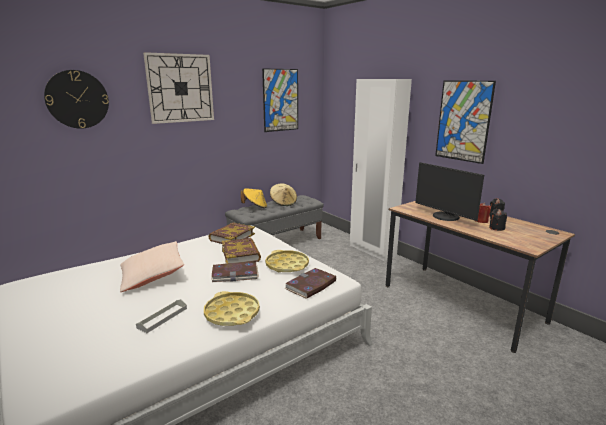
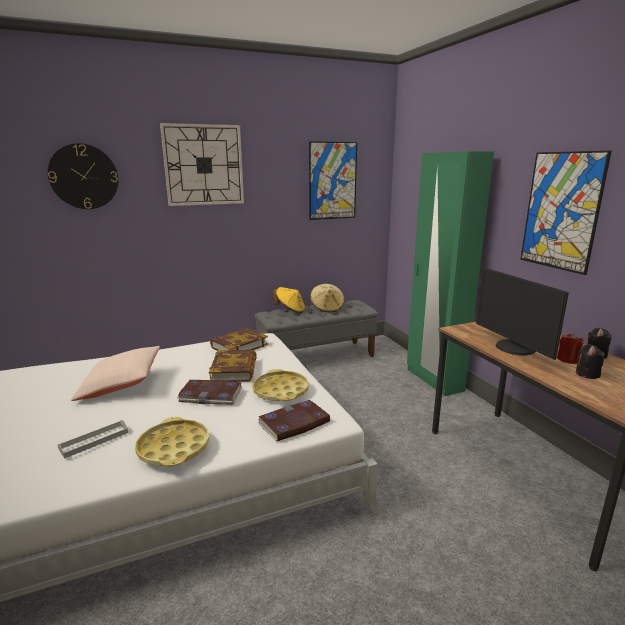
camera: 15 degrees right, 0 degrees up
white wardrobe [350,79,412,261] -> green wardrobe [407,151,494,396]

